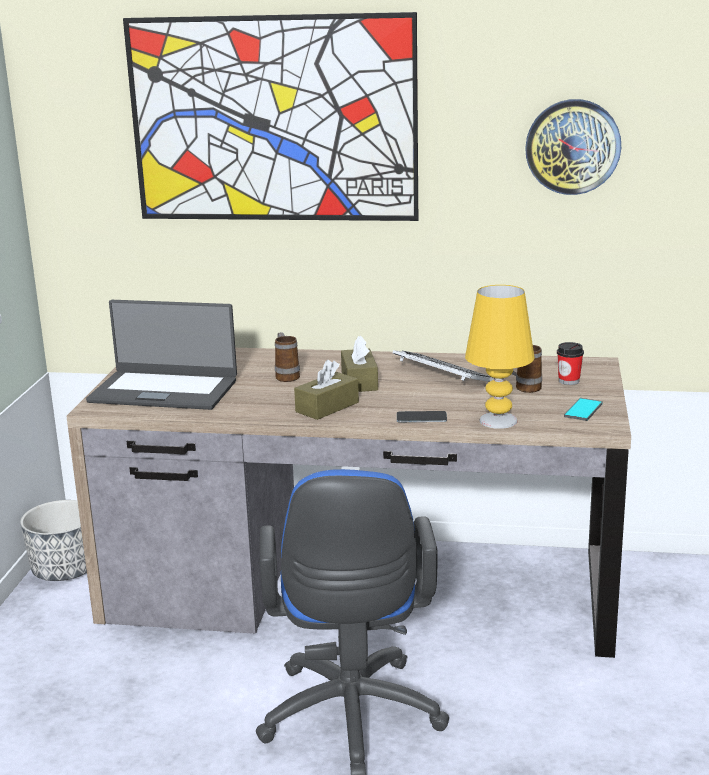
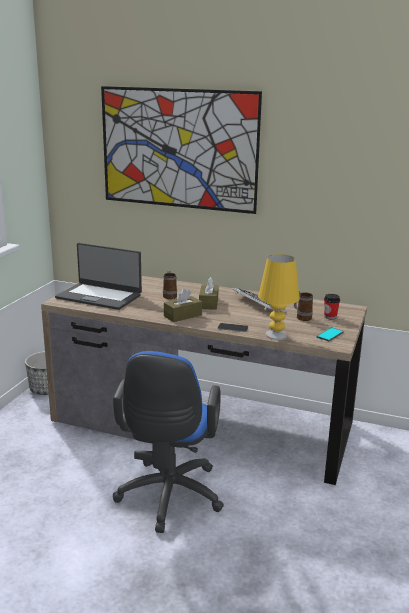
camera: 10 degrees right, 0 degrees up
wall clock [525,99,621,195] -> none

